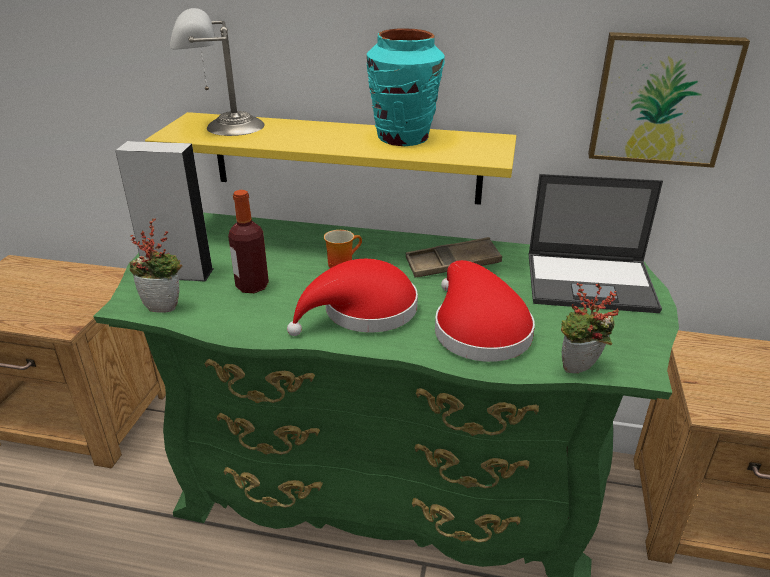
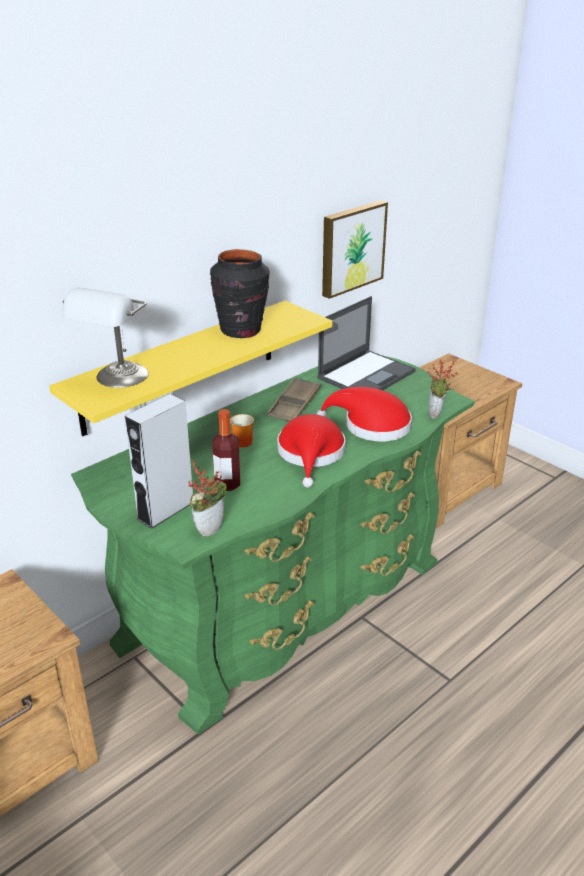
camera: 55 degrees left, 0 degrees up
turquoise vase [367,28,445,146] -> black vase [210,249,270,338]

